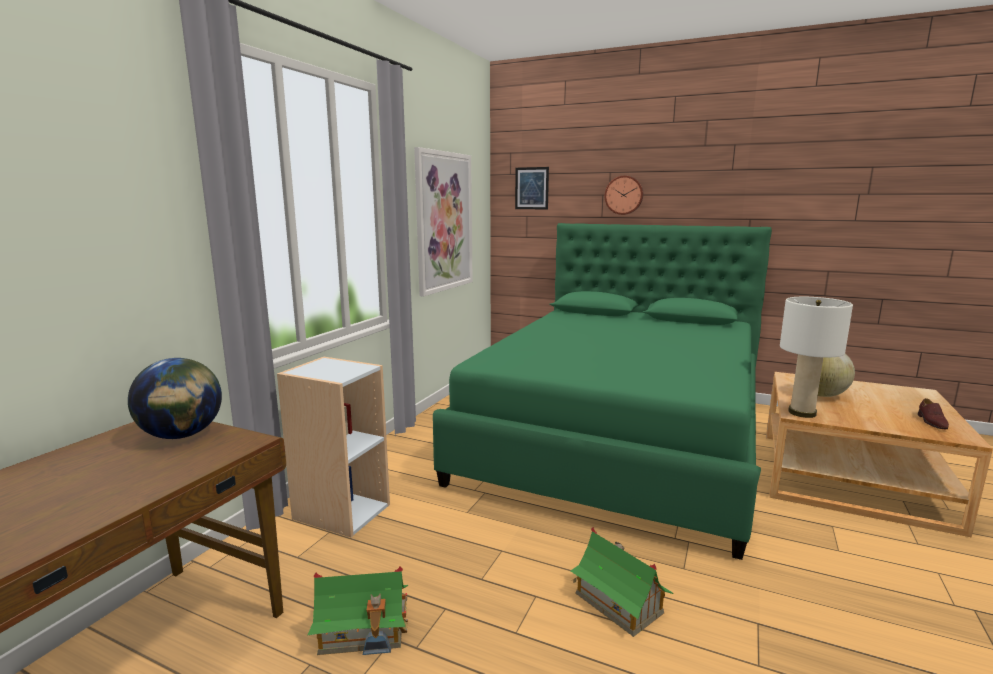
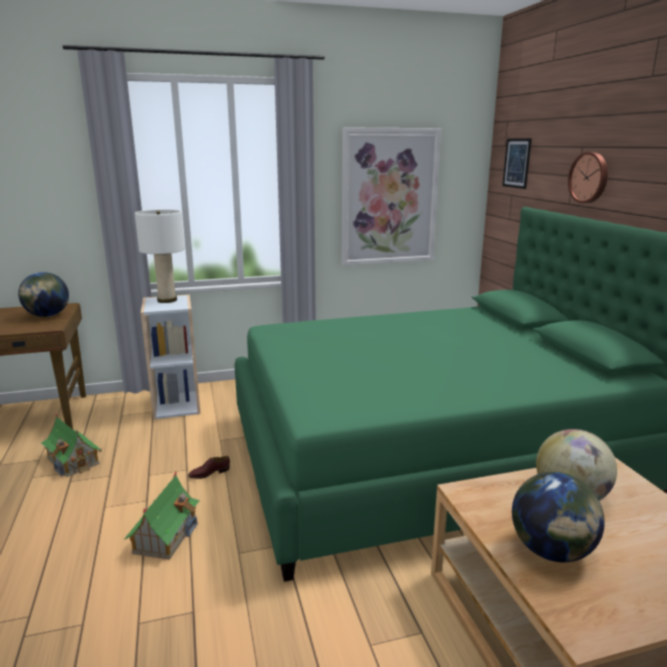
camera: 50 degrees right, 5 degrees up
white table lamp [780,297,853,418] -> white table lamp moved to [135,209,185,303]
brown shoe [918,398,949,429] -> brown shoe moved to [188,456,230,479]
none -> globe [512,472,605,562]

